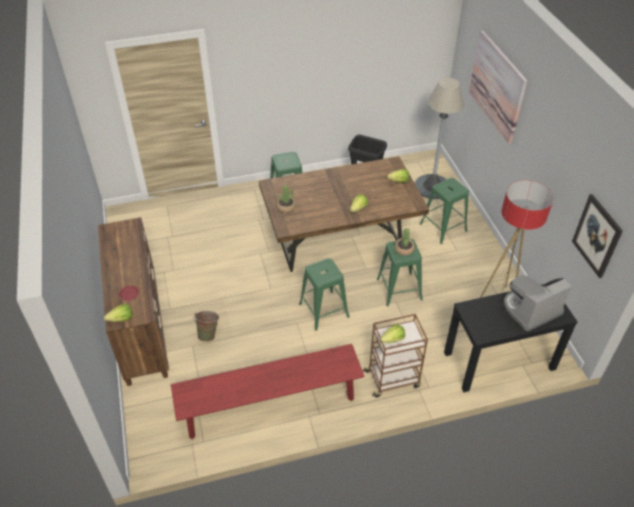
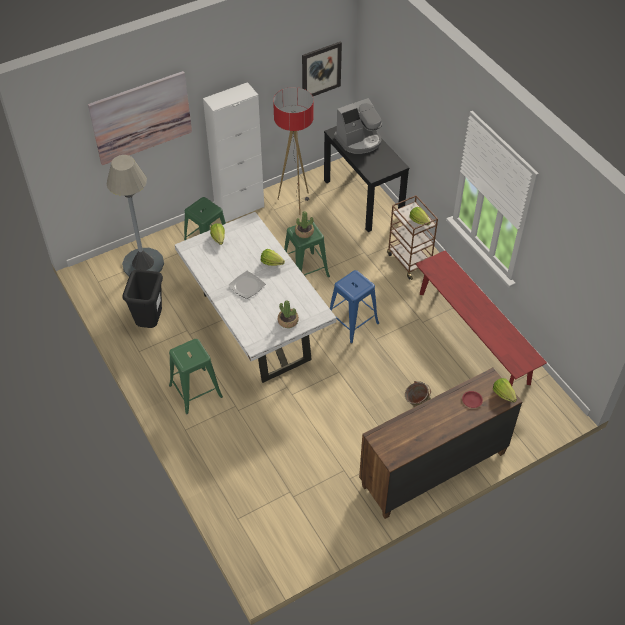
camera: 105 degrees left, 5 degrees up
brown dining table [259,156,429,272] -> white dining table [175,212,336,383]
green stool [299,258,349,331] -> blue stool [330,270,379,344]
coffee machine [503,276,572,331] -> coffee machine turned 75 degrees counterclockwise [334,98,382,154]
none -> white cabinet [203,82,264,222]
none -> plate [229,271,265,299]

